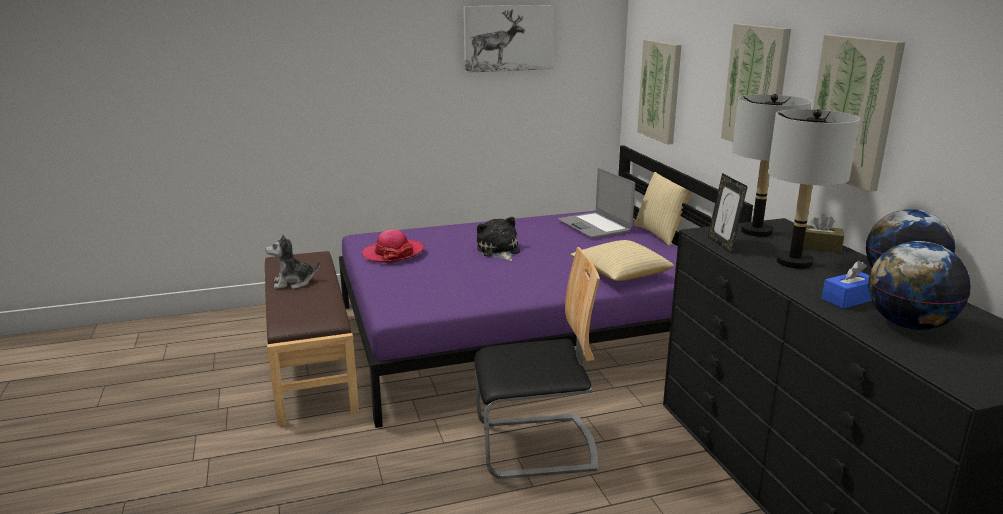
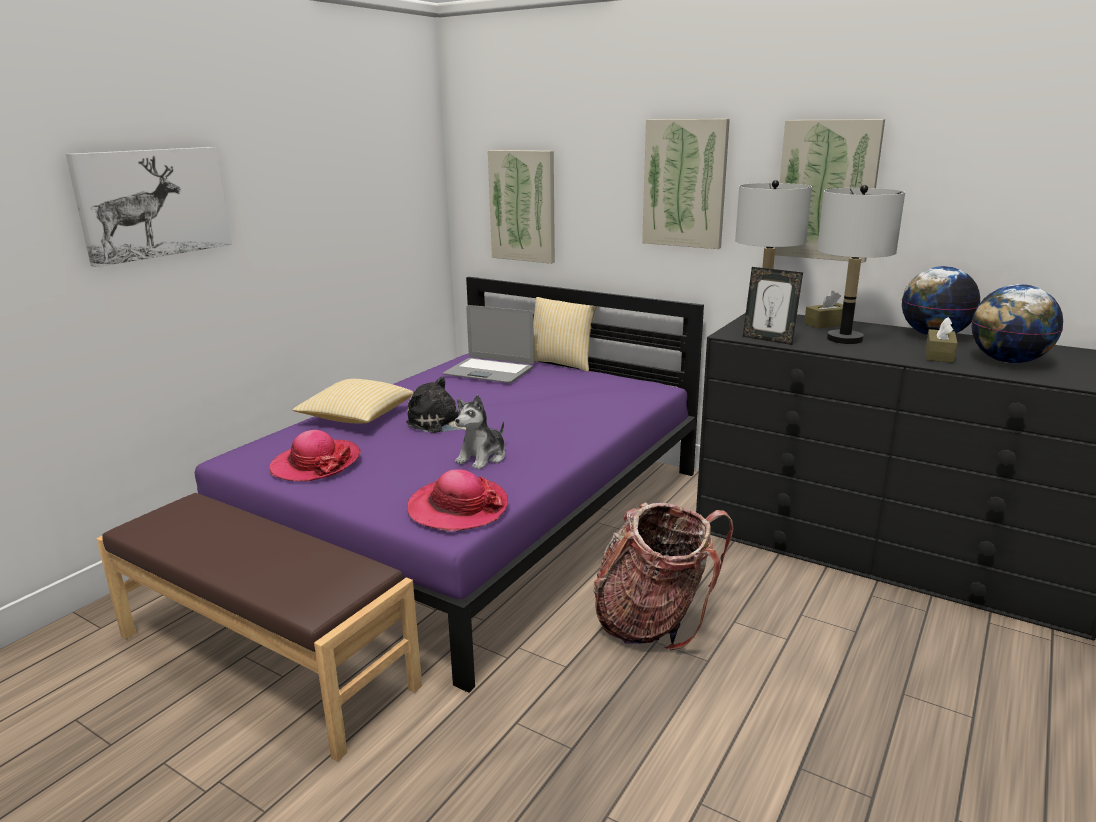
camera: 40 degrees left, 0 degrees up
plush toy [265,234,320,289] -> plush toy moved to [455,395,505,470]
picture [463,5,554,73] -> picture moved to [66,147,232,267]
chair [474,247,600,479] -> backpack [593,502,734,651]
pillow [571,240,674,281] -> pillow moved to [293,379,413,423]
blue tissue box [821,261,872,309] -> brown tissue box [925,317,958,363]
none -> hat [407,469,508,531]

